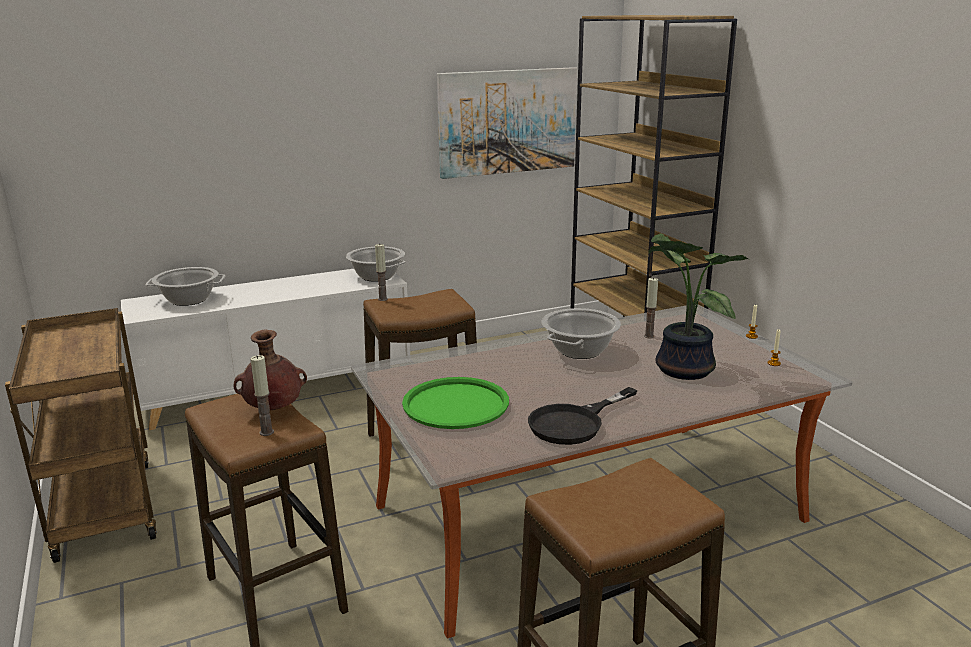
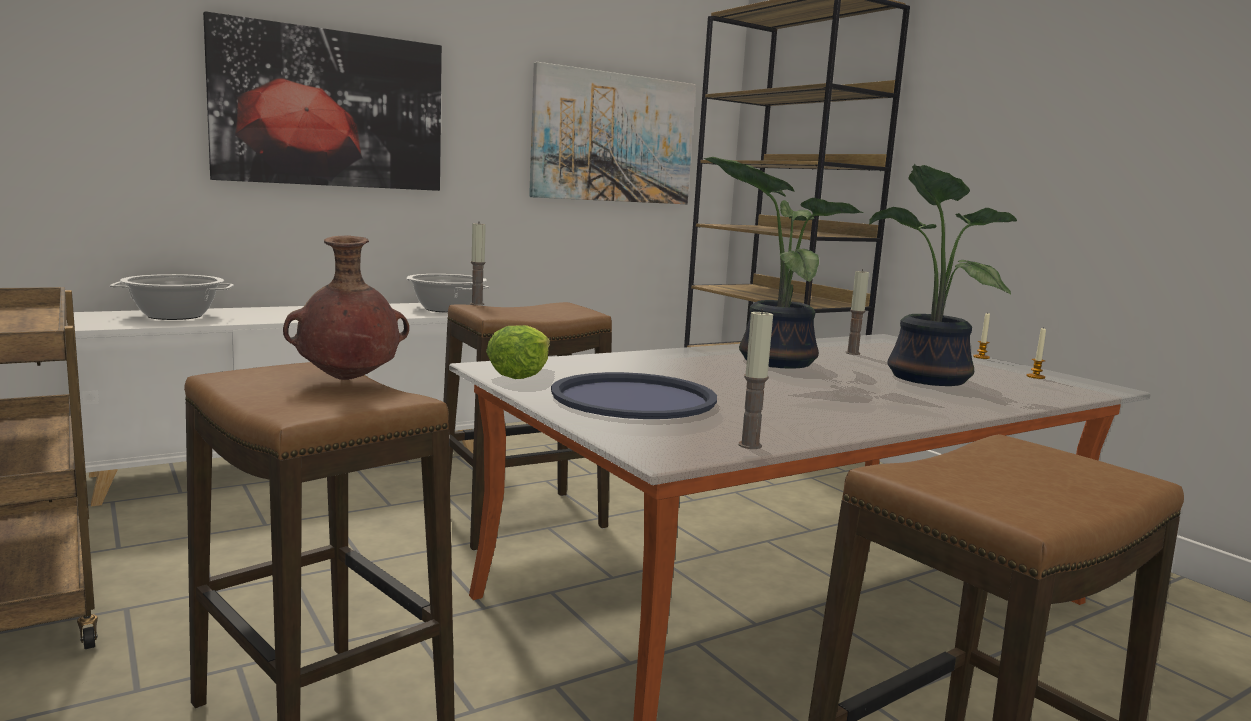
camera: 10 degrees left, 10 degrees down
candle [251,355,274,436] -> candle moved to [739,309,773,449]
green tray [402,377,509,429] -> blue tray [551,372,717,419]
black frying pan [528,387,637,445] -> none
cooking pot [542,308,621,359] -> potted plant [704,157,863,369]
none -> picture [203,11,442,191]
none -> lettuce [486,325,550,379]

